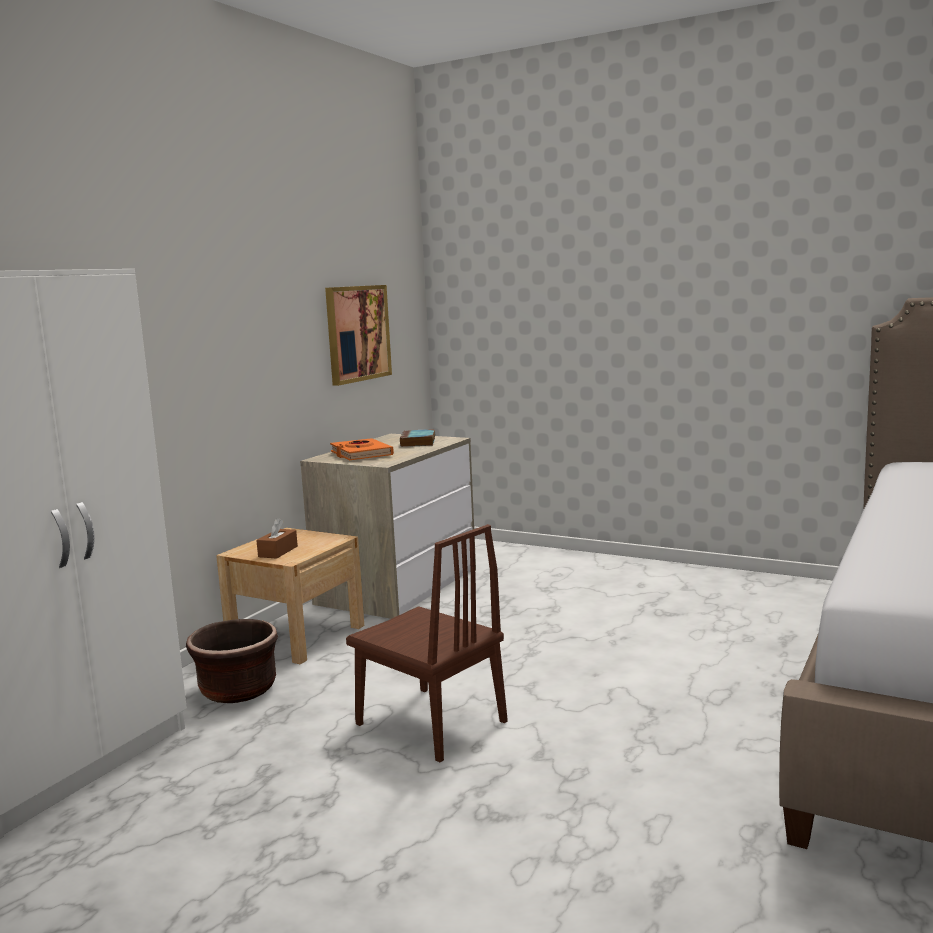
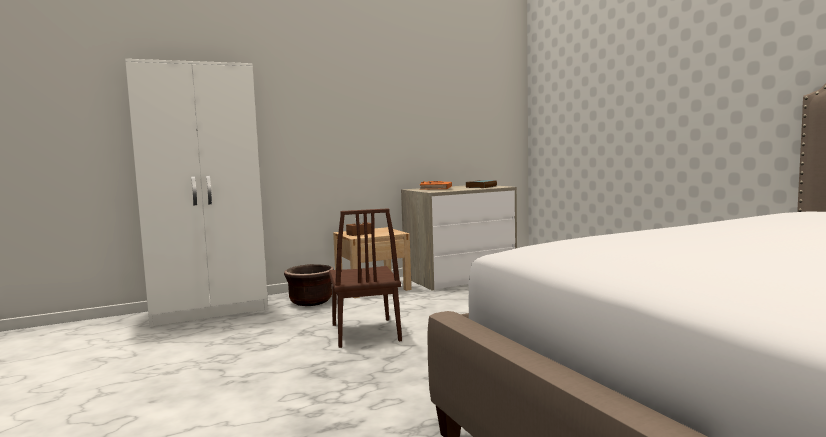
camera: 35 degrees right, 5 degrees down
picture [325,285,392,386] -> none

